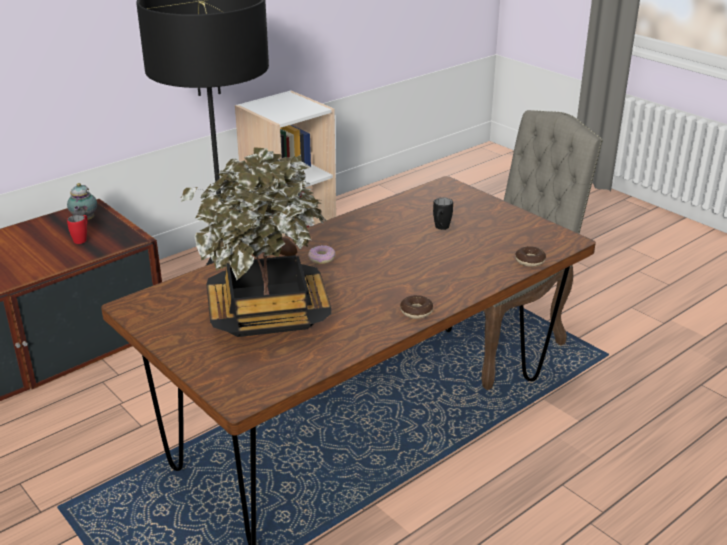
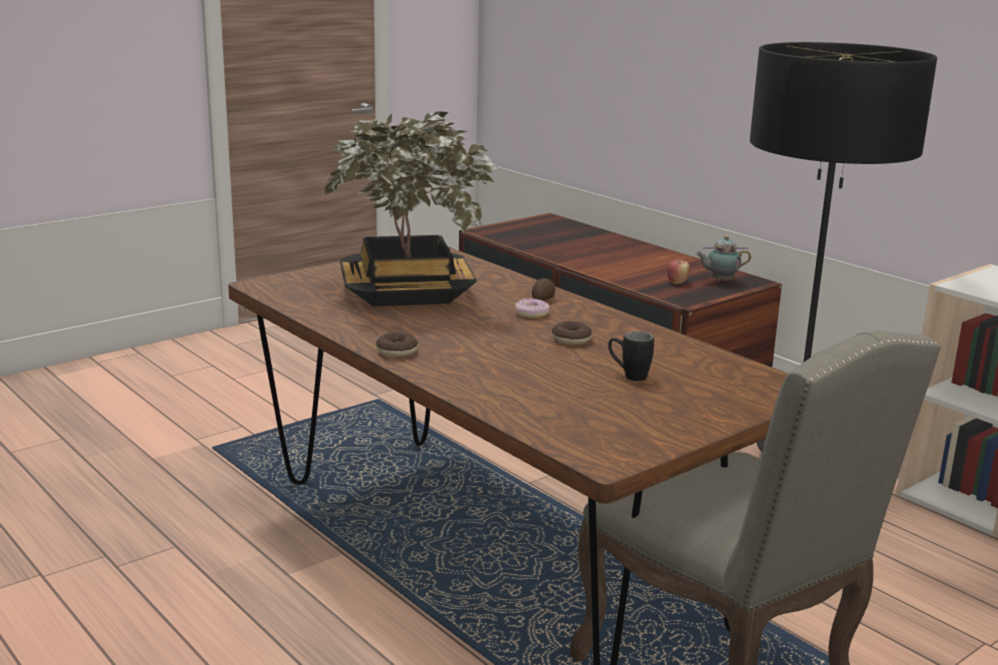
camera: 90 degrees right, 10 degrees down
red mug [67,215,88,244] -> apple [667,260,690,284]
donut [515,246,546,267] -> donut moved to [552,321,592,345]

